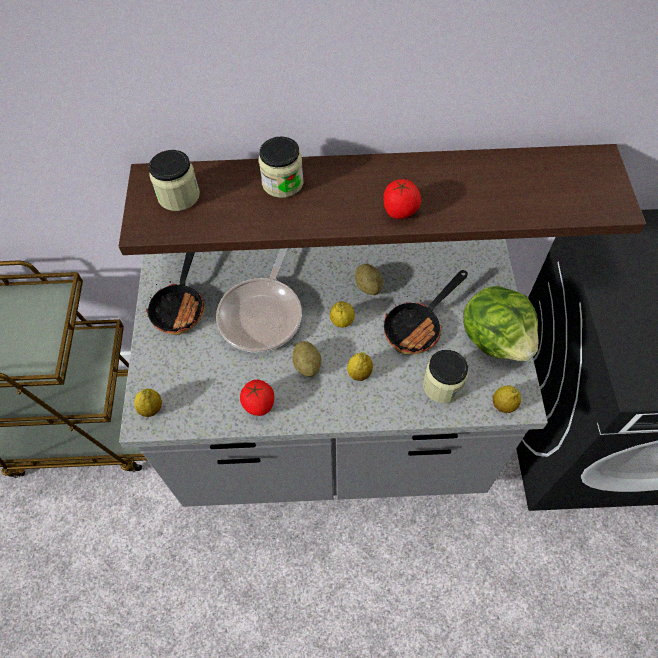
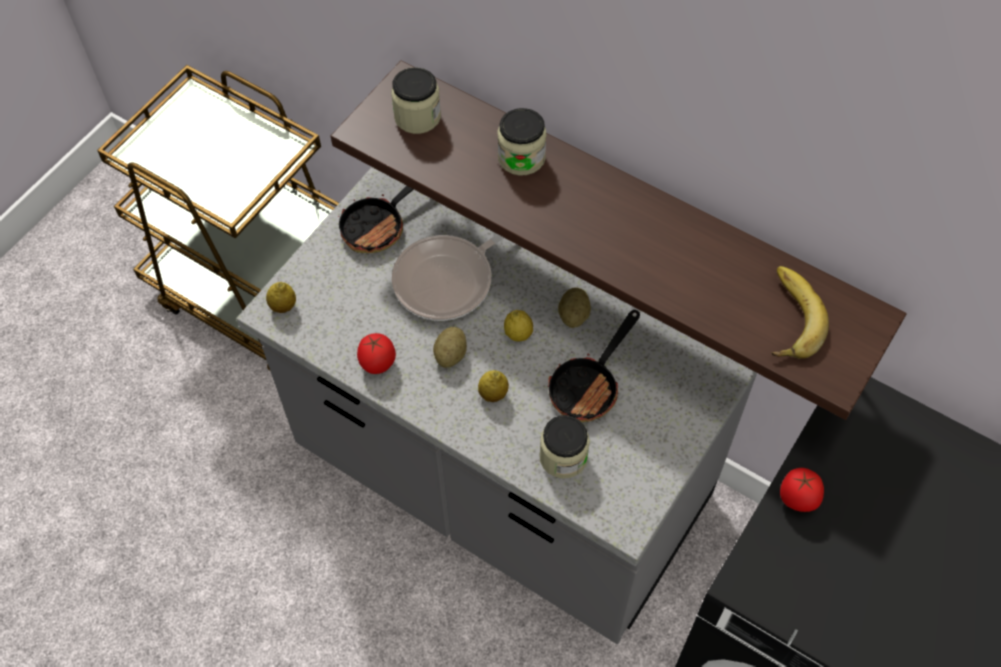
camera: 35 degrees right, 0 degrees up
tomato [383,179,421,219] -> tomato moved to [780,468,824,512]
frying pan [384,270,468,354] -> frying pan turned 45 degrees counterclockwise [548,310,640,422]
lettuce [463,286,538,361] -> none
lemon [493,385,521,413] -> none
none -> banana [772,266,829,359]

